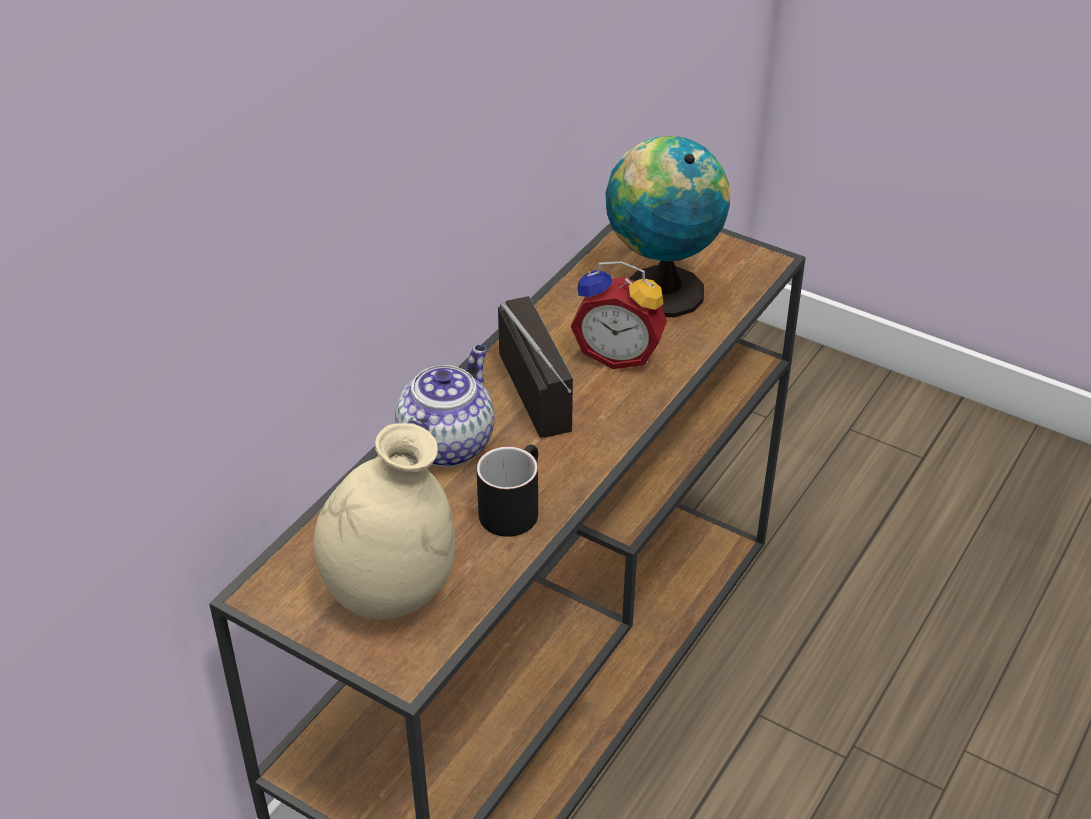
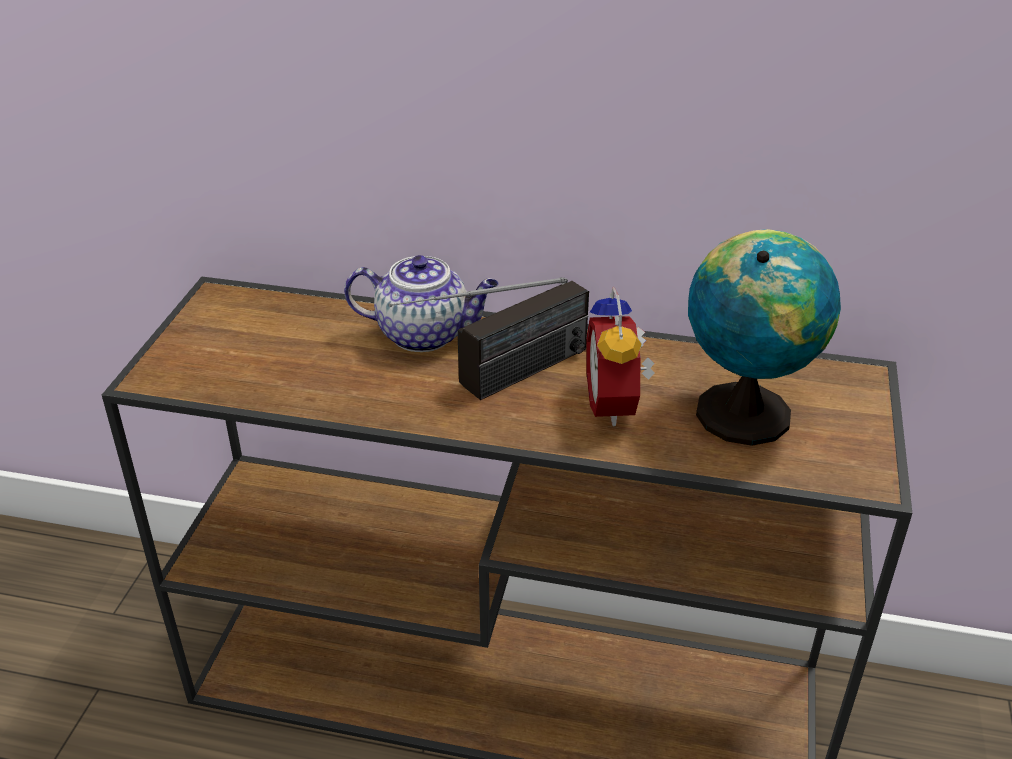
camera: 70 degrees right, 5 degrees down
beige vase [314,423,455,619] -> none
black mug [476,445,538,537] -> none

